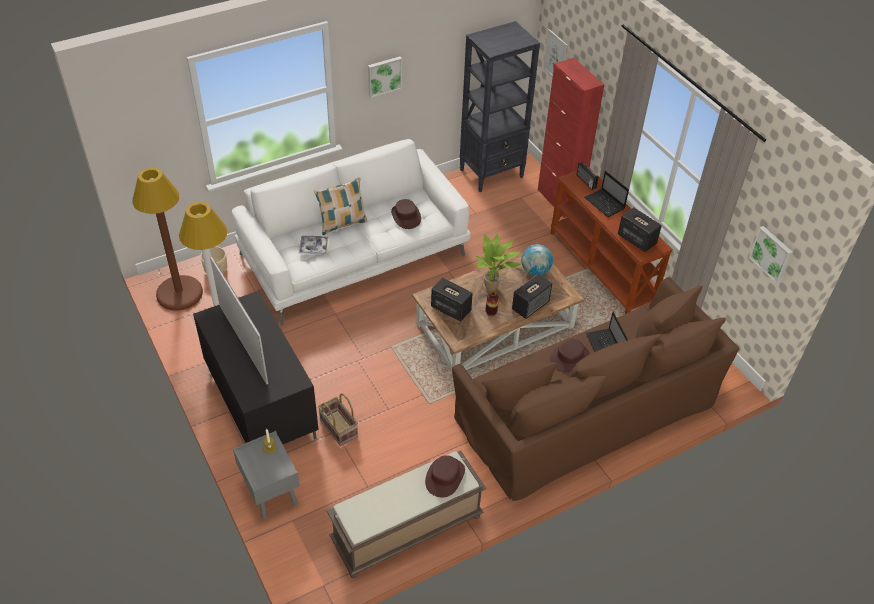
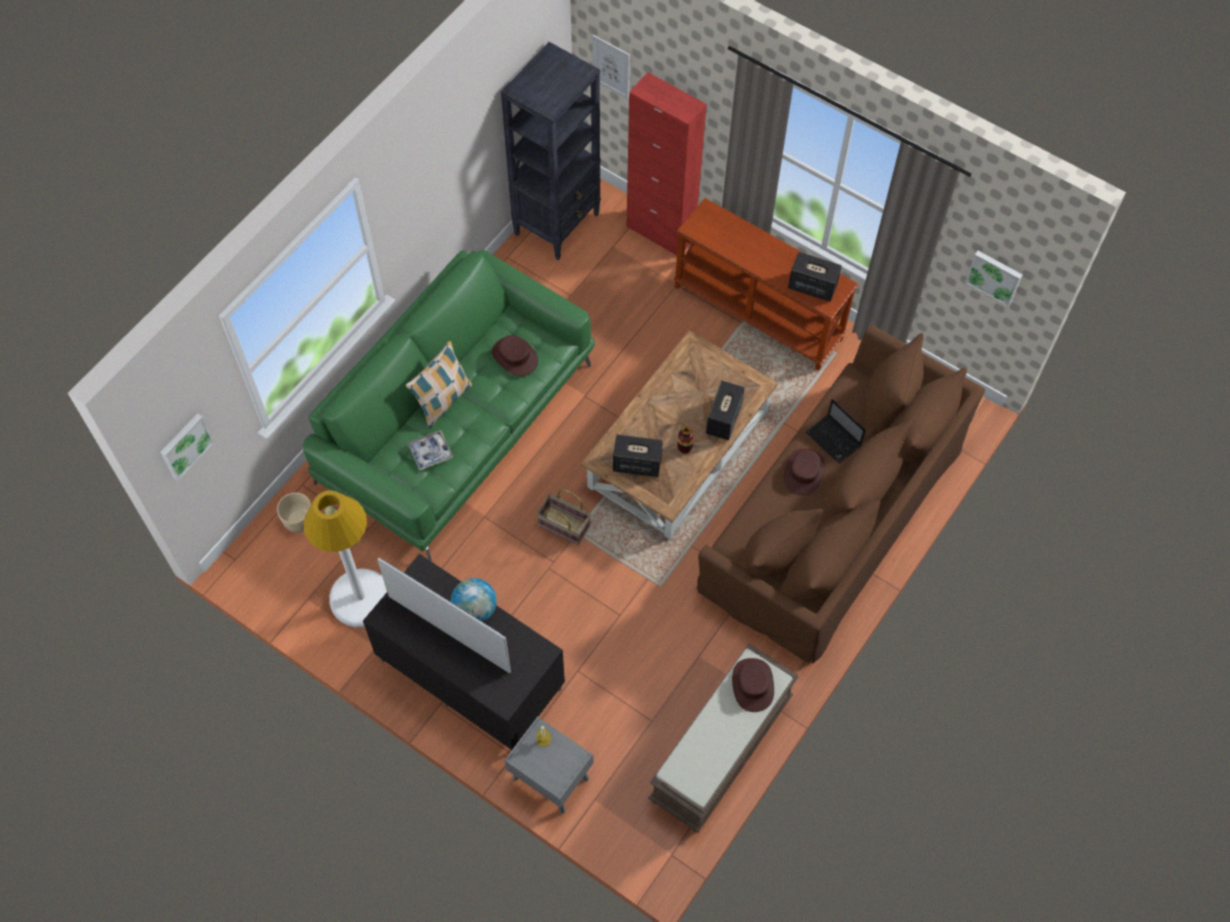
camera: 25 degrees left, 15 degrees up
brown floor lamp [132,167,203,311] -> none
white sofa [232,139,471,326] -> green sofa [302,250,595,561]
basket [318,393,358,446] -> basket moved to [537,489,591,545]
picture [368,57,402,98] -> picture moved to [160,413,214,481]
potted plant [475,234,521,291] -> none
globe [521,244,553,276] -> globe moved to [451,578,497,622]
radio [577,162,598,190] -> none
laptop [584,171,629,217] -> none

